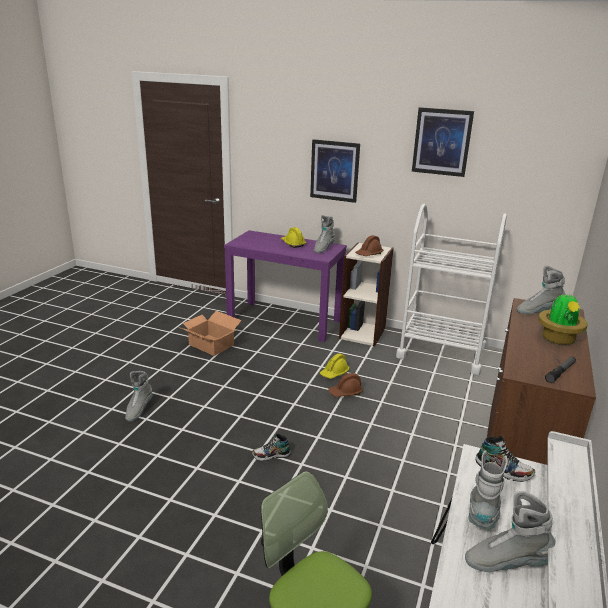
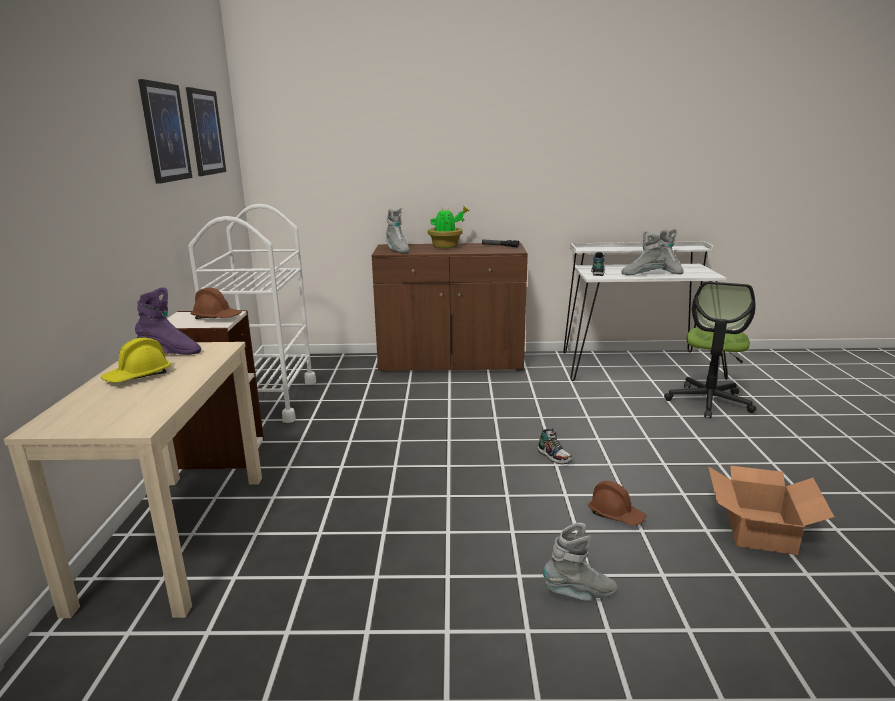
camera: 110 degrees left, 5 degrees down
cardboard box [179,311,242,356] -> cardboard box moved to [708,466,834,555]
purple console table [224,230,347,342] -> beige console table [4,342,262,618]
picture [310,139,360,203] -> picture moved to [186,87,226,176]
grey boot [314,215,335,253] -> purple boot [135,287,201,355]
yellow hard hat [320,353,349,379] -> none
brown hard hat [328,373,363,397] -> brown hard hat moved to [588,481,646,526]

